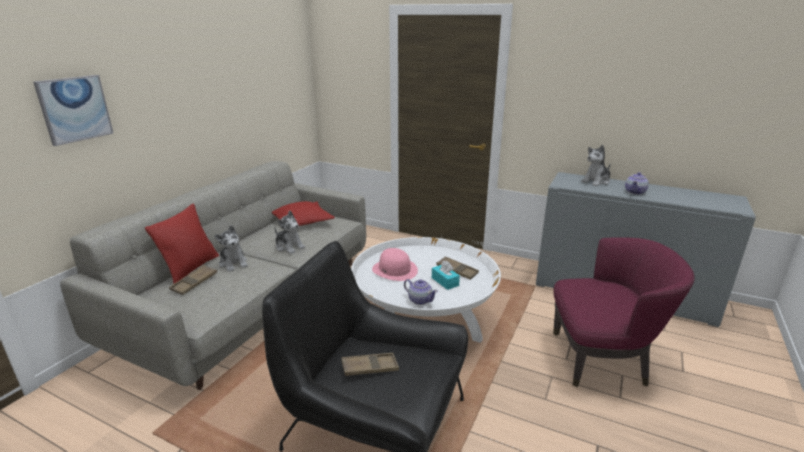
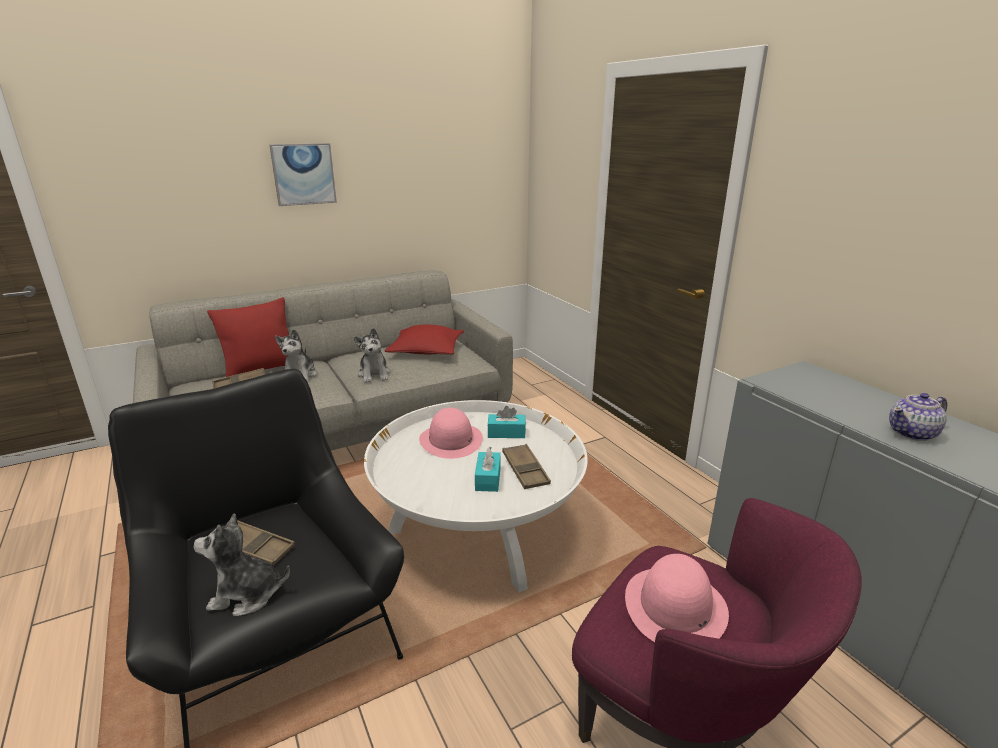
camera: 35 degrees right, 0 degrees up
picture [33,75,114,146] -> picture moved to [269,143,337,206]
teapot [404,279,438,305] -> none
plush toy [581,145,610,186] -> plush toy moved to [194,513,290,617]
none -> turquoise tissue box [488,406,526,438]
none -> pink hat [625,554,729,642]

